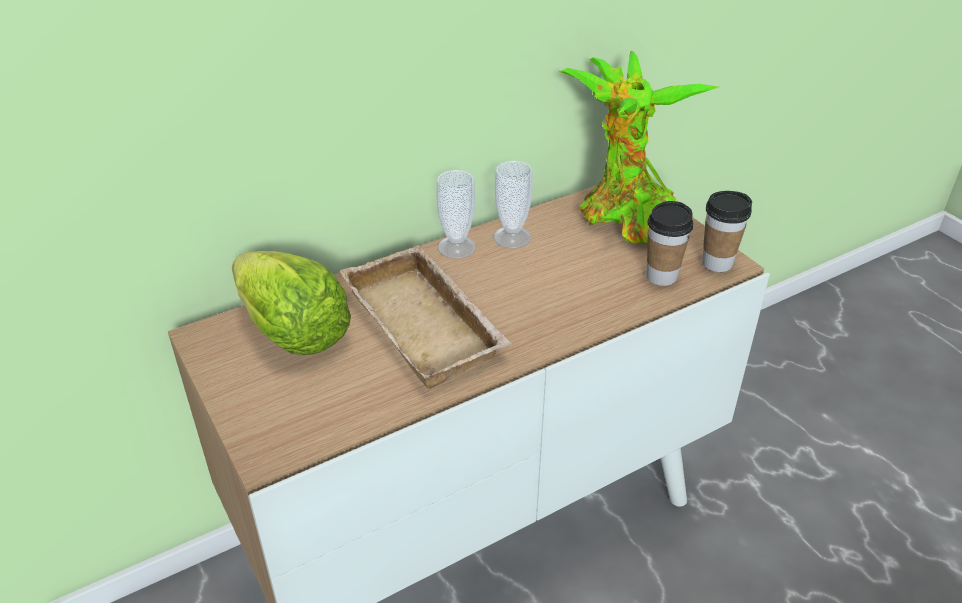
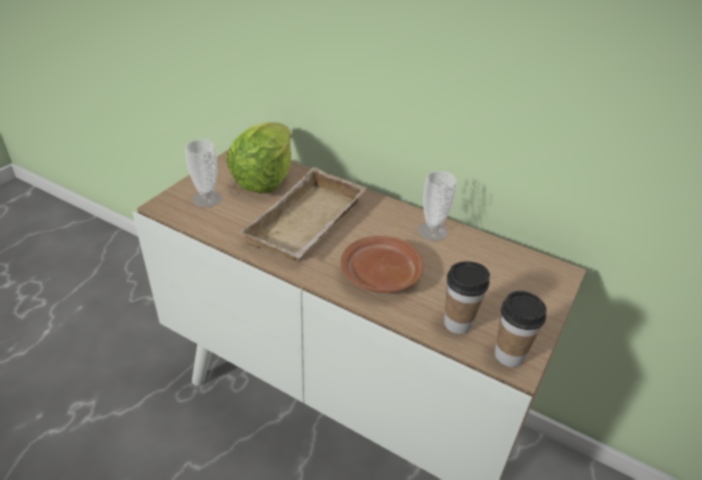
camera: 60 degrees right, 0 degrees up
cup [437,170,476,259] -> cup moved to [185,140,222,207]
potted plant [559,51,719,244] -> none
none -> brown plate [341,236,424,293]

